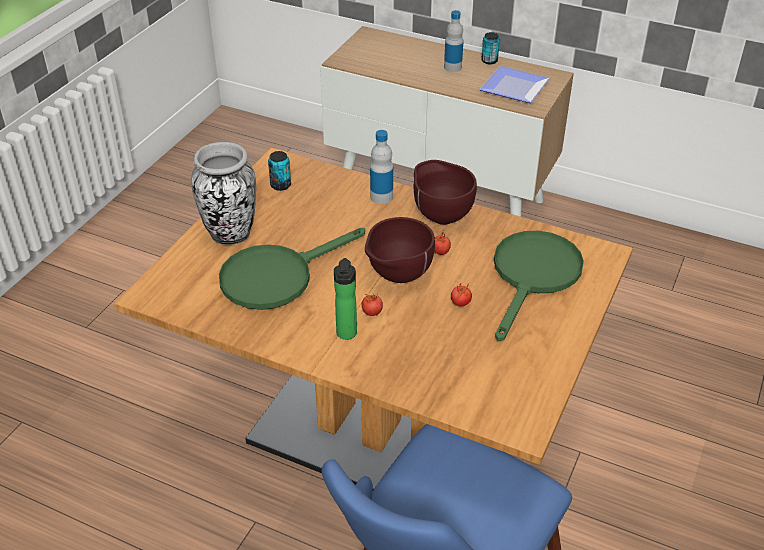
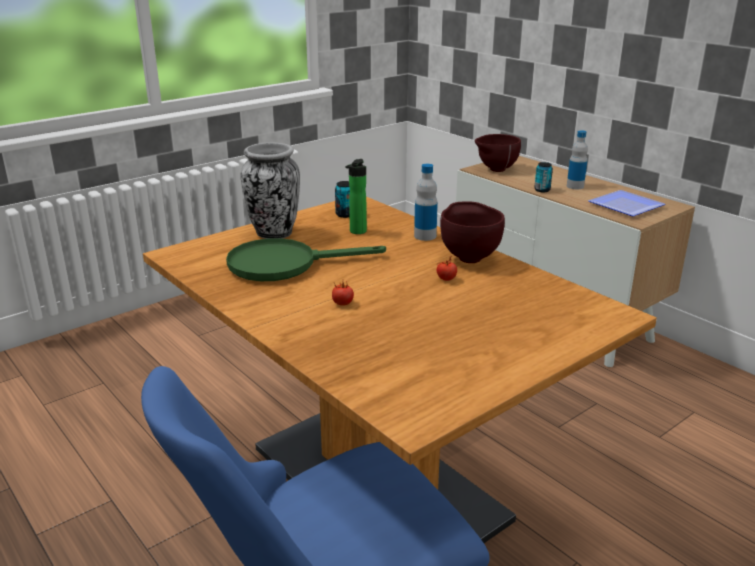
camera: 25 degrees right, 15 degrees down
bottle [334,258,357,340] -> bottle moved to [345,159,367,234]
brown bowl [365,217,435,283] -> brown bowl moved to [475,134,521,172]
tomato [451,282,472,307] -> none
can [481,32,500,64] -> can moved to [534,162,553,192]
green frying pan [494,231,584,341] -> none

